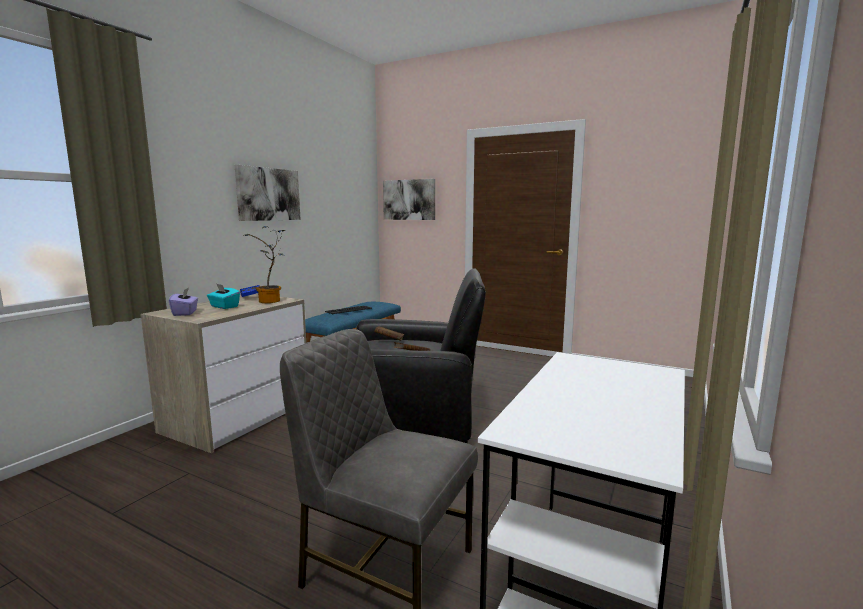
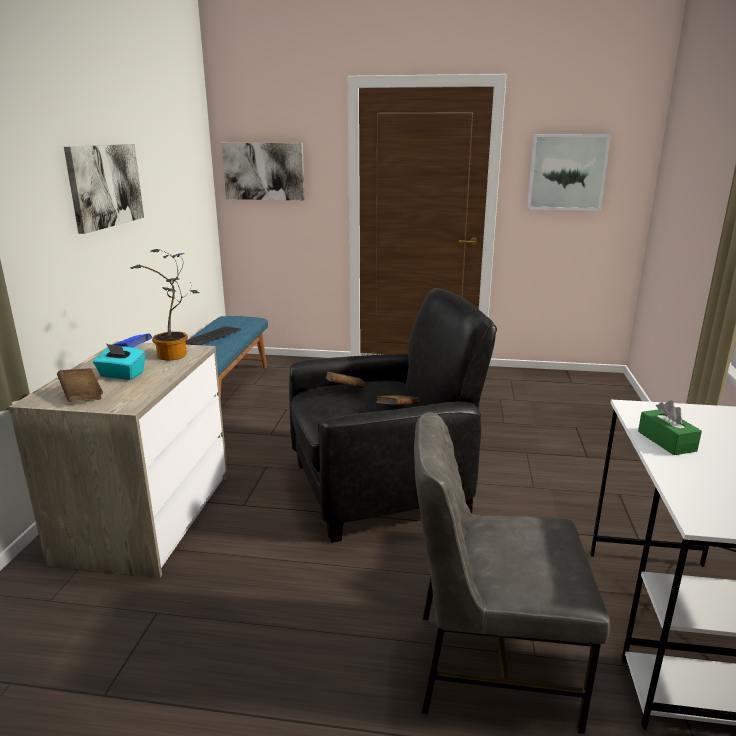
camera: 20 degrees left, 10 degrees up
purple tissue box [169,288,198,316] -> brown book [57,368,103,402]
none -> picture [527,134,611,211]
none -> green tissue box [638,400,702,455]

